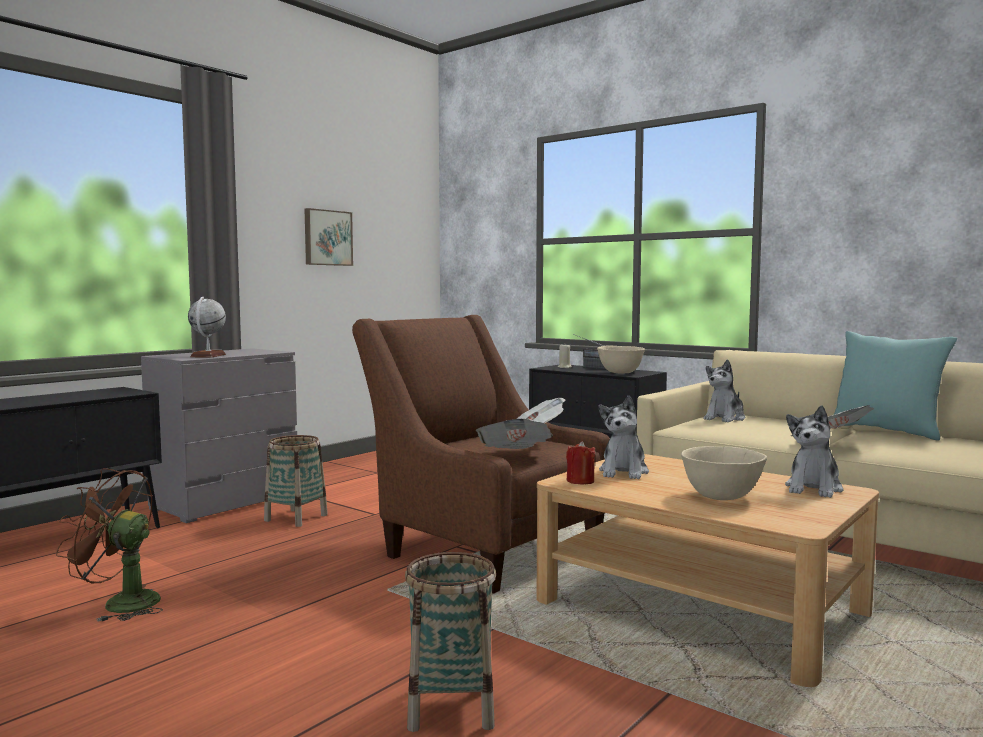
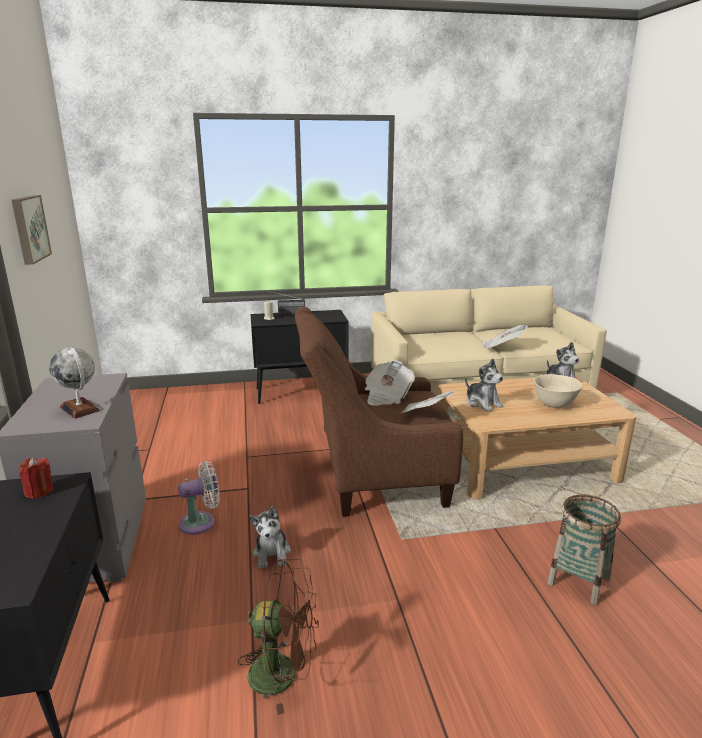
camera: 50 degrees left, 15 degrees up
brown fan [56,468,163,622] -> brown fan turned 135 degrees counterclockwise [238,559,319,715]
basket [264,435,328,527] -> white fan [178,461,220,535]
red candle [566,441,595,485] -> red candle moved to [19,457,53,499]
beige bowl [597,346,645,373] -> none
plush toy [703,359,745,422] -> plush toy moved to [249,506,291,569]
turquoise pillow [834,331,957,441] -> none

